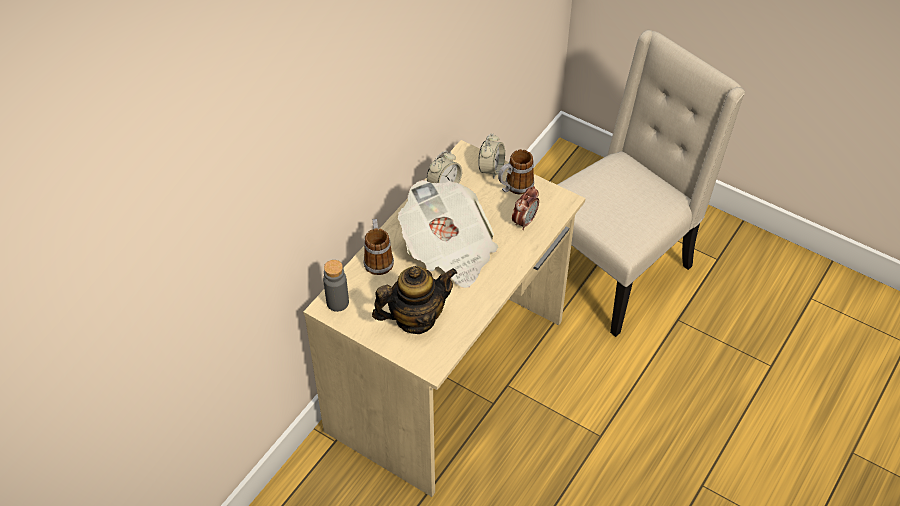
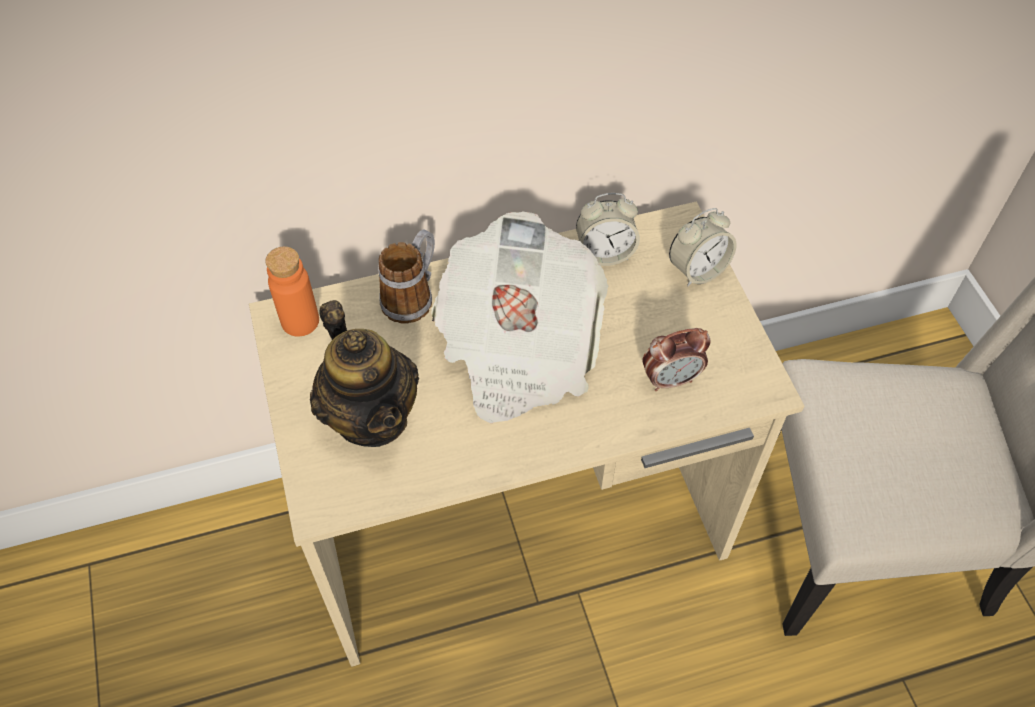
camera: 40 degrees right, 5 degrees up
grey bottle [323,260,349,312] -> orange bottle [265,246,319,336]
teapot [372,266,457,334] -> teapot turned 45 degrees clockwise [310,300,419,447]
mug [498,149,534,195] -> none

